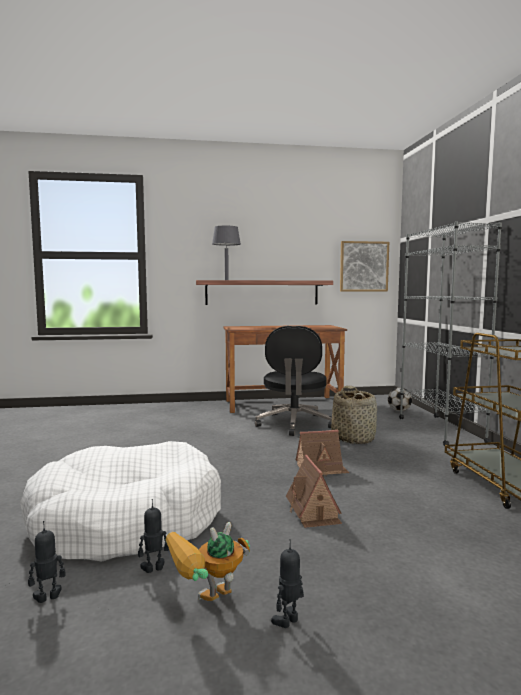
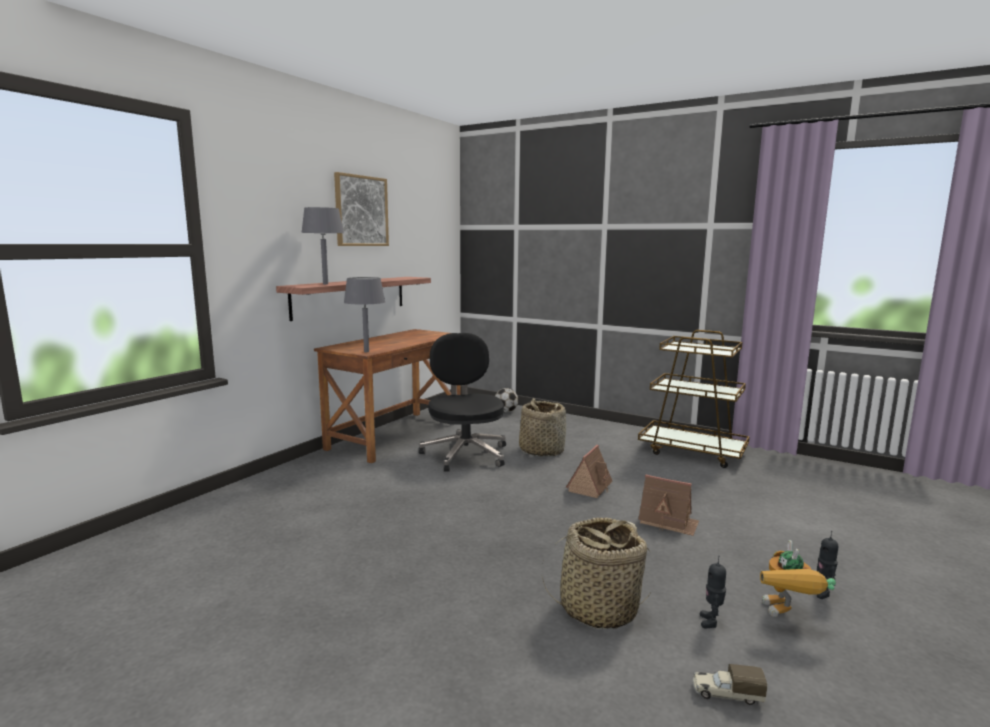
camera: 50 degrees left, 5 degrees up
white dog bed [20,441,221,561] -> basket [542,517,651,629]
toy robot [28,521,66,603] -> toy truck [693,664,767,705]
black office chair [255,326,332,436] -> black office chair turned 150 degrees counterclockwise [419,333,506,472]
picture [340,241,389,291] -> picture moved to [334,172,389,246]
grey bookcase [399,221,502,446] -> none
none -> grey table lamp [344,277,385,352]

